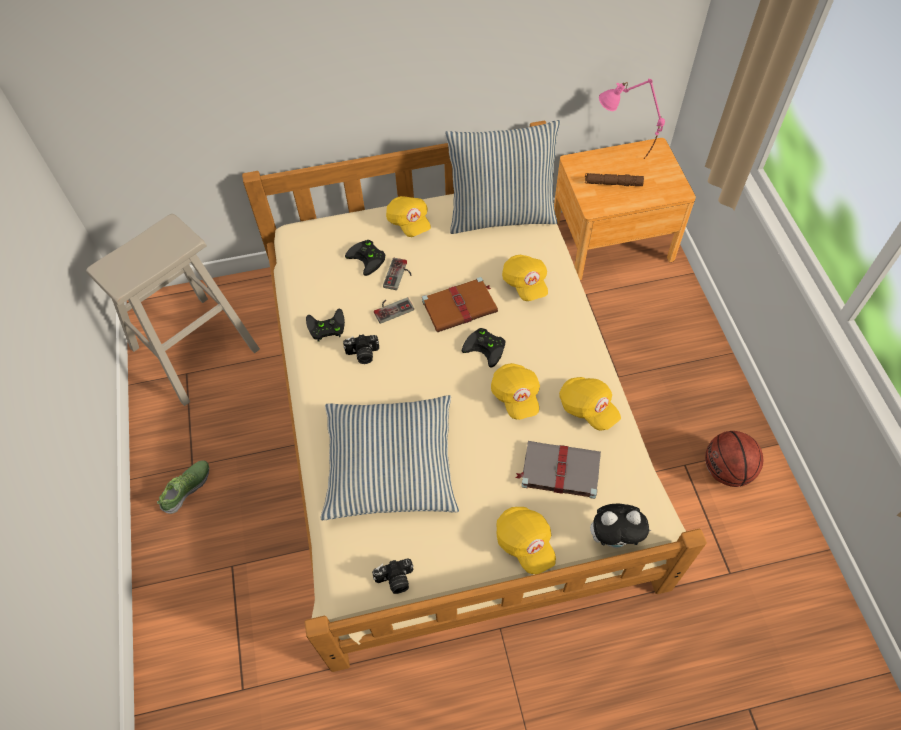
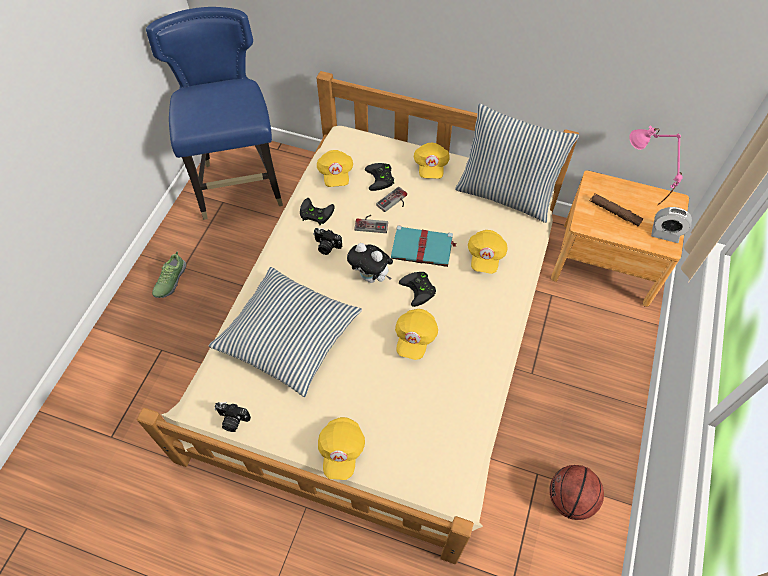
camera: 30 degrees right, 0 degrees up
beige stool [86,214,260,406] -> blue chair [146,7,283,220]
shoe [157,460,209,514] -> shoe turned 135 degrees clockwise [152,251,187,298]
brown book [422,277,498,332] -> turquoise book [391,226,457,267]
grey book [516,441,601,499] -> none
yellow cap [559,377,621,431] -> yellow cap moved to [317,150,353,187]
plush toy [590,504,651,548] -> plush toy moved to [347,243,393,283]
none -> alarm clock [651,207,692,243]

